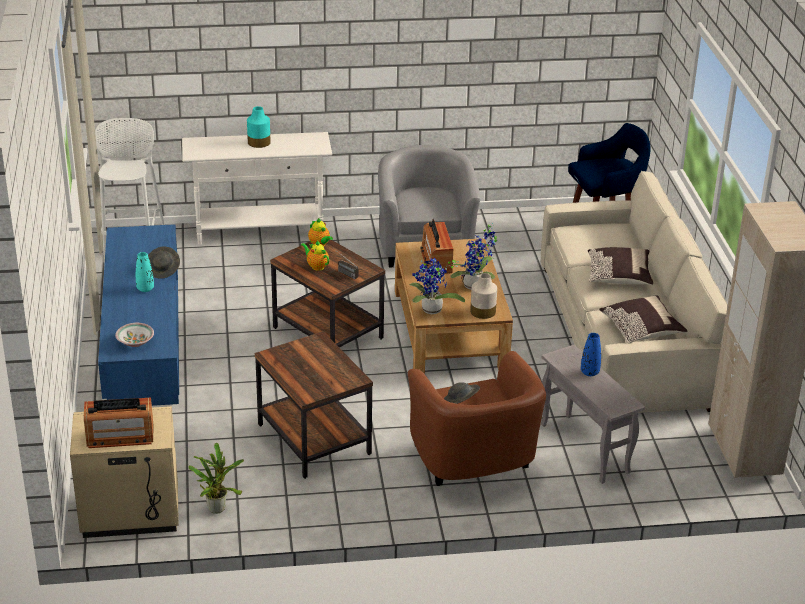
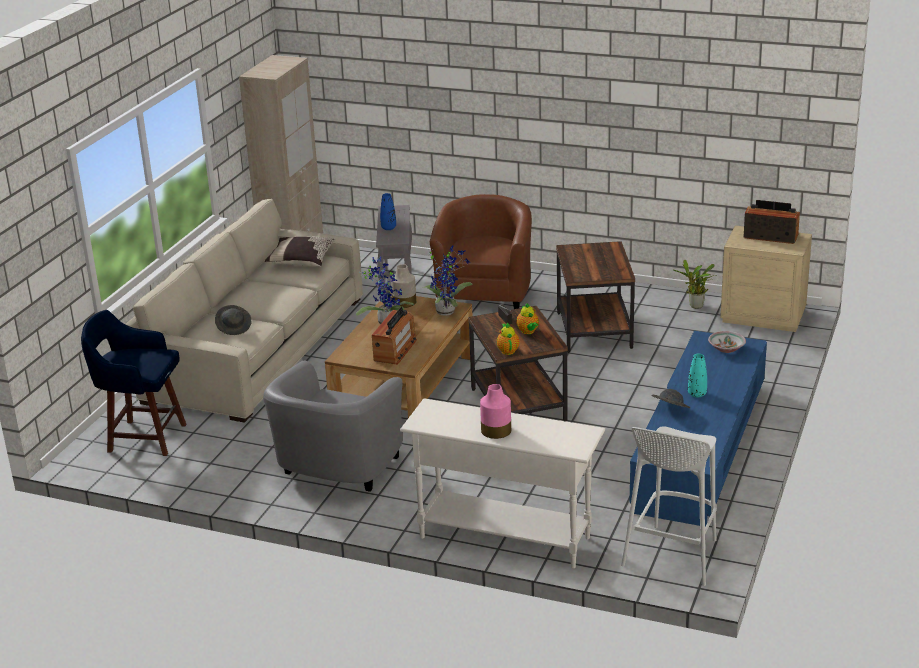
camera: 150 degrees left, 5 degrees down
turquoise vase [247,106,271,148] -> pink vase [480,384,511,439]
grey hat [444,382,480,404] -> grey hat moved to [215,305,252,335]
pillow [588,247,653,285] -> none

